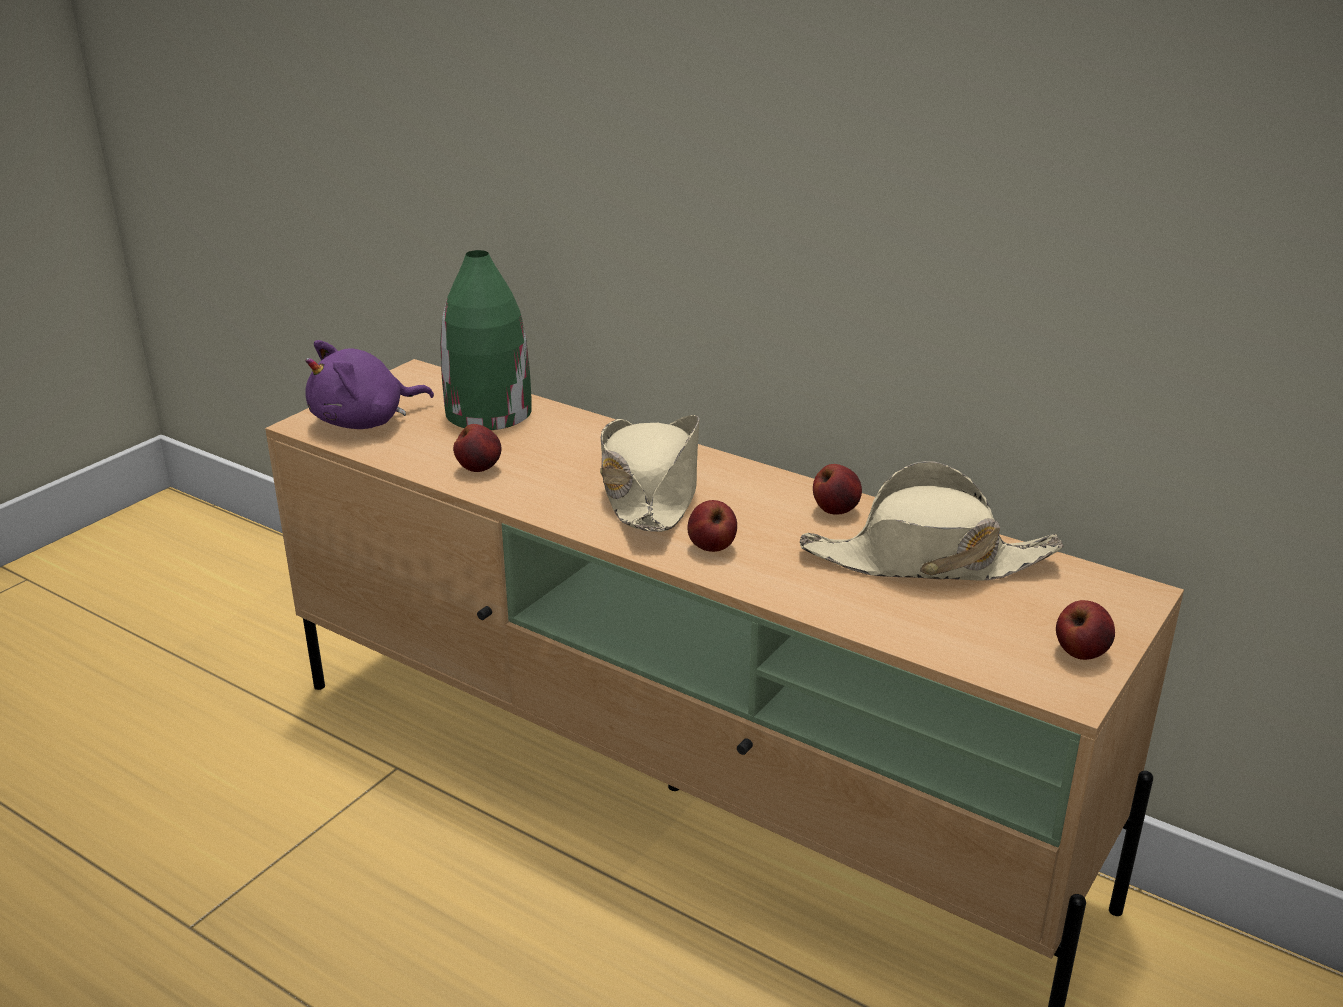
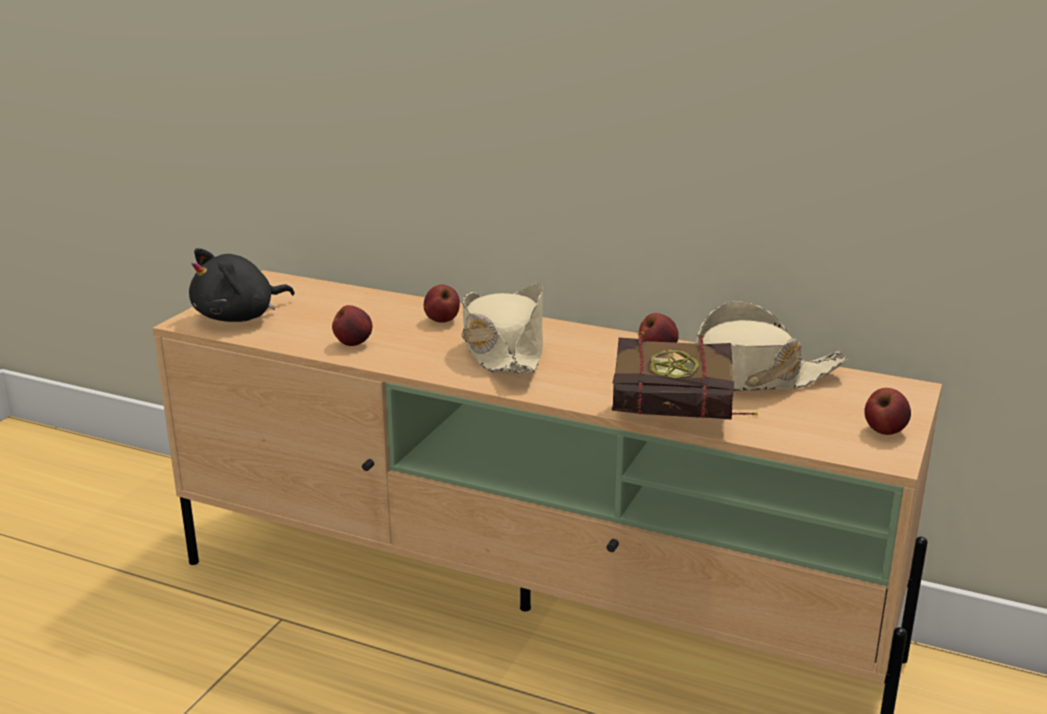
camera: 10 degrees left, 5 degrees down
purple plush toy [305,340,434,429] -> black plush toy [189,248,294,322]
green vase [440,250,532,430] -> none
apple [687,500,737,552] -> apple moved to [424,285,460,323]
none -> book [611,331,758,420]

